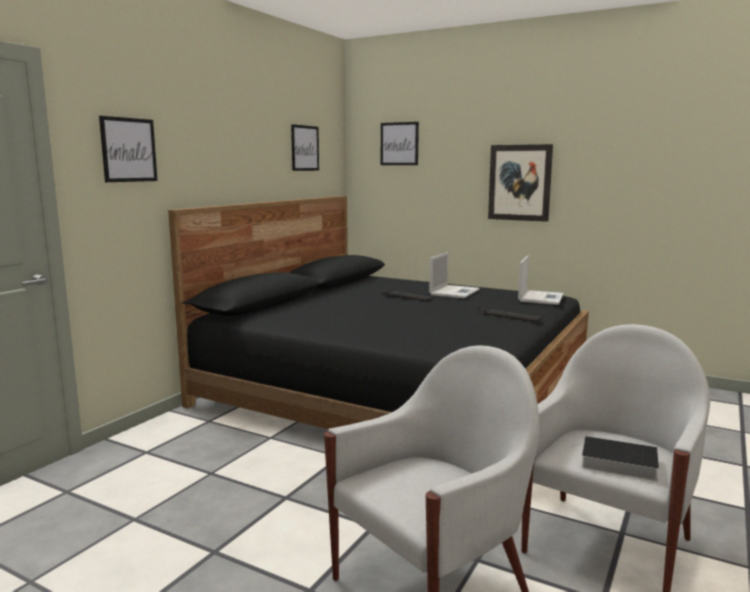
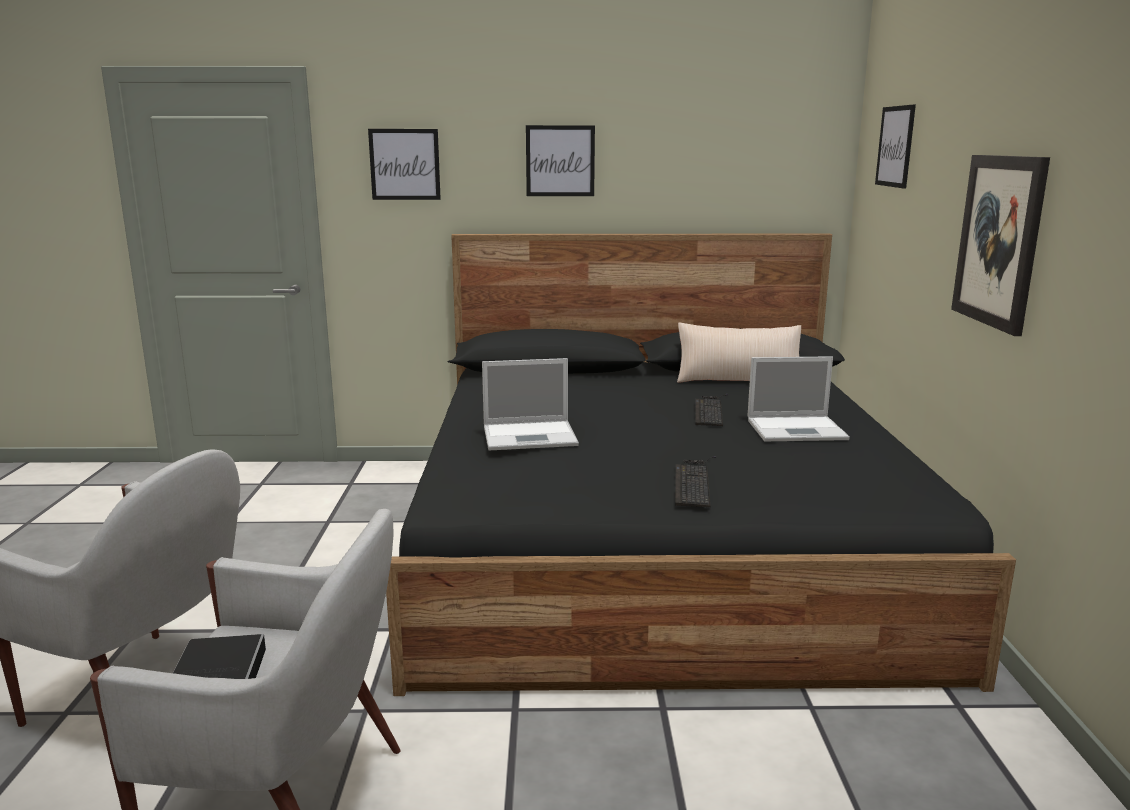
camera: 60 degrees right, 5 degrees up
picture [291,124,319,171] -> picture moved to [526,125,595,196]
laptop [518,256,564,305] -> laptop moved to [482,358,579,450]
none -> beige pillow [677,322,801,383]

